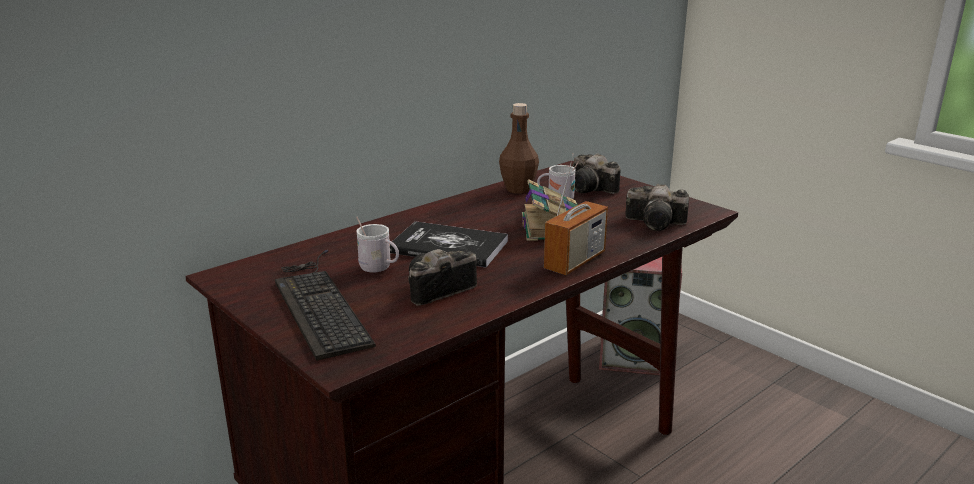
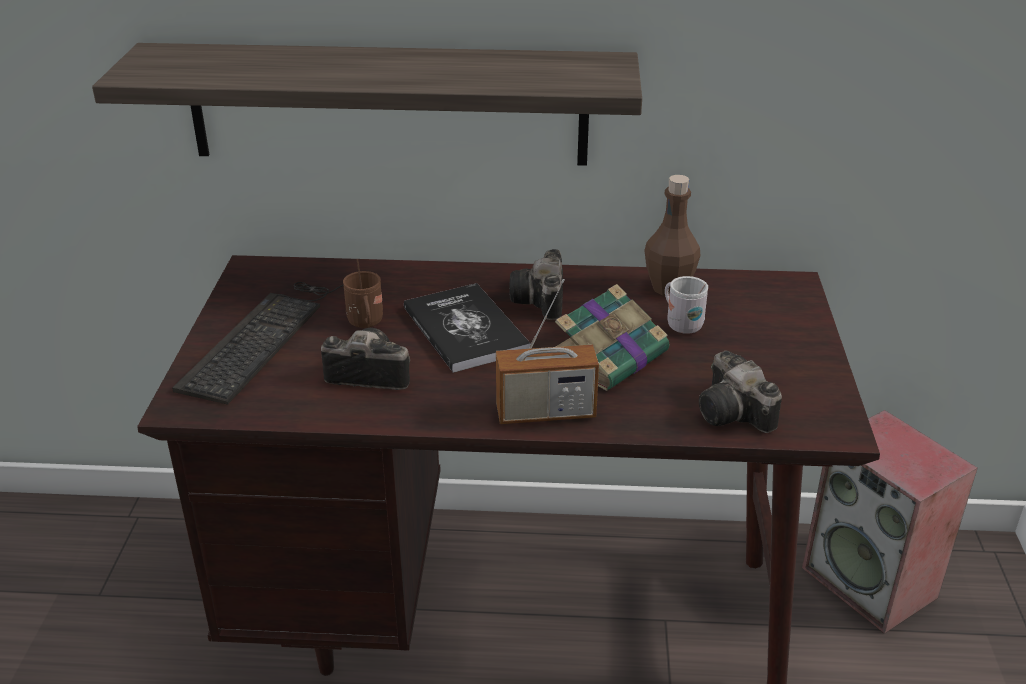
camera: 45 degrees right, 10 degrees up
white mug [356,217,399,273] -> brown mug [343,259,383,328]
camera [572,154,621,194] -> camera moved to [509,249,563,320]
none -> shelf [92,43,642,166]

